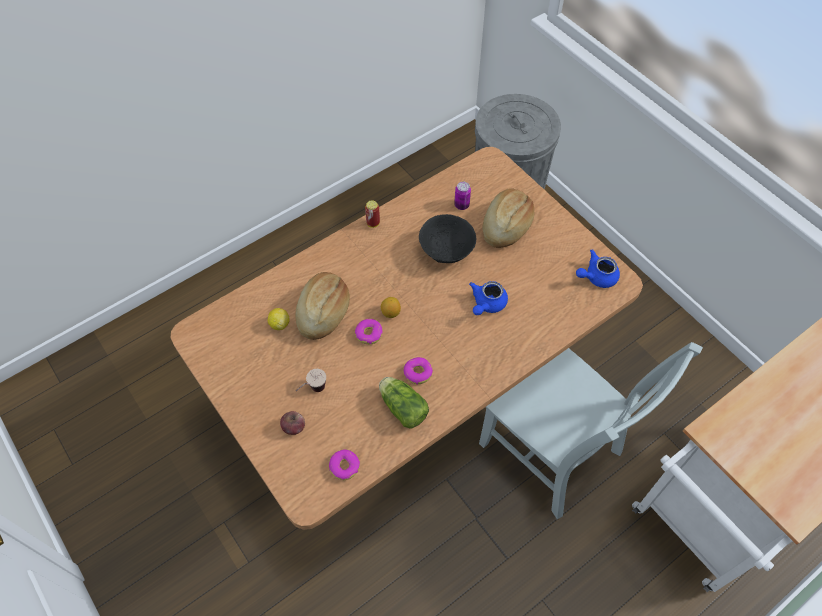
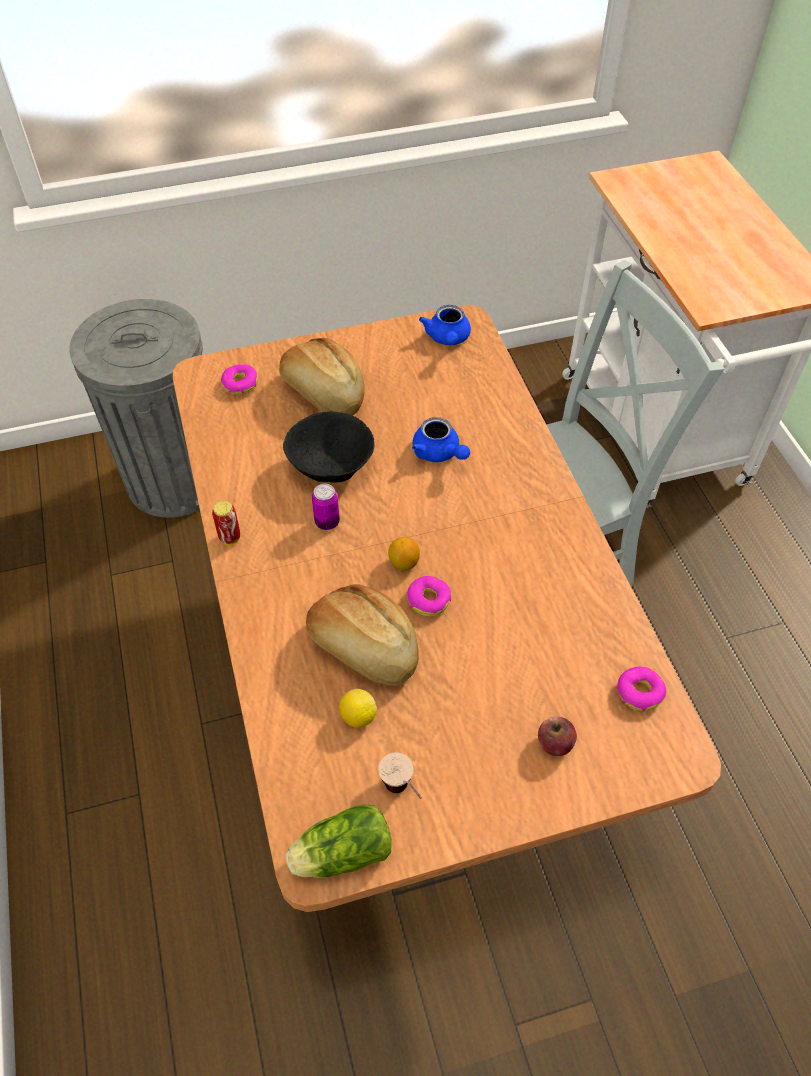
camera: 70 degrees left, 5 degrees down
cup [296,369,326,392] -> cup moved to [378,753,422,799]
lettuce [379,377,429,429] -> lettuce moved to [286,804,392,878]
donut [403,357,433,384] -> donut moved to [221,364,258,395]
can [454,182,471,210] -> can moved to [312,484,340,530]

